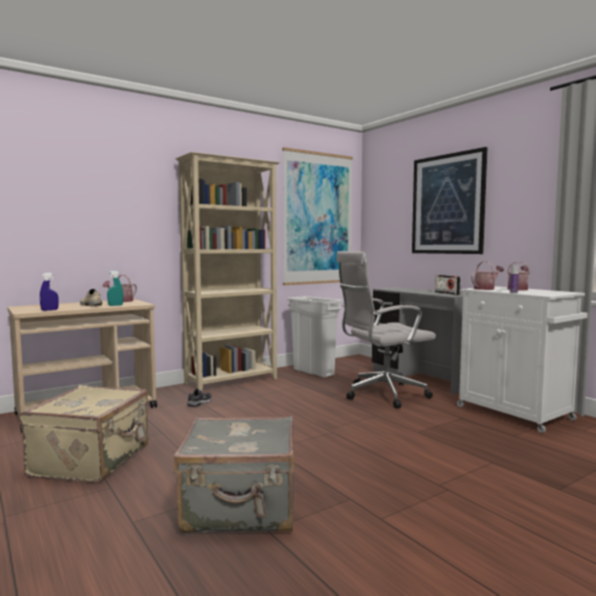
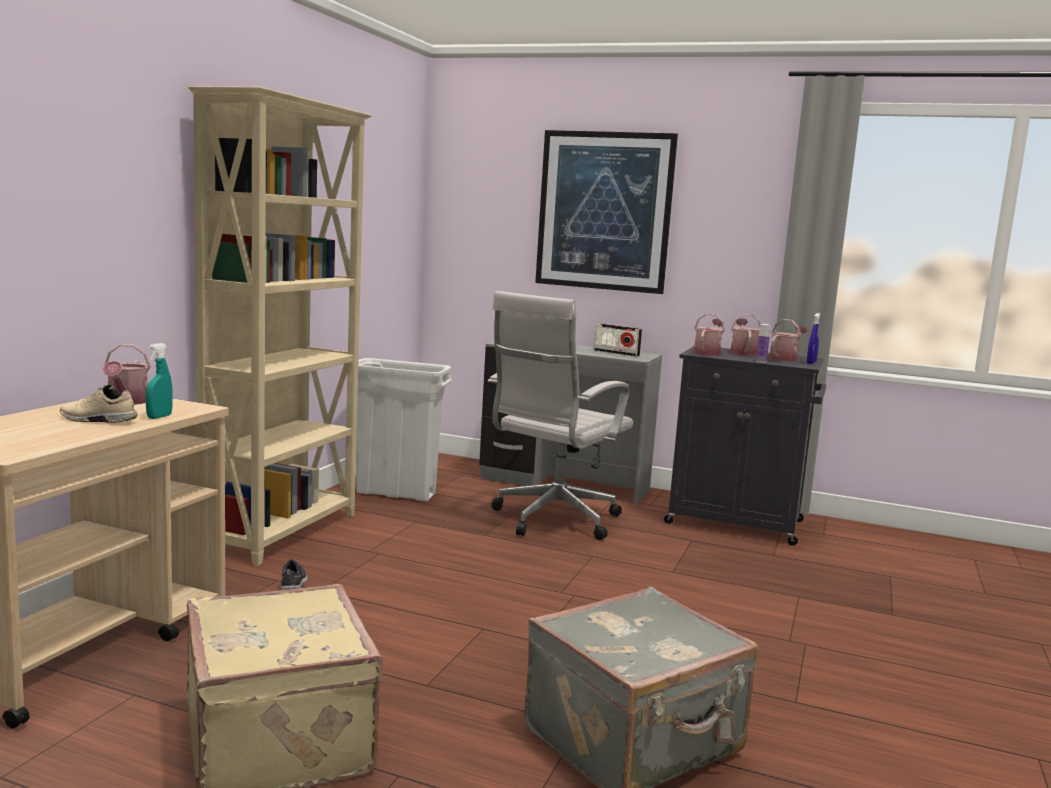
camera: 35 degrees left, 5 degrees up
blue spray bottle [40,273,59,311] -> blue spray bottle moved to [807,313,820,364]
picture [282,147,353,285] -> none
white cabinet [457,286,587,433] -> black cabinet [664,346,826,545]
none -> watering can [769,319,807,362]

